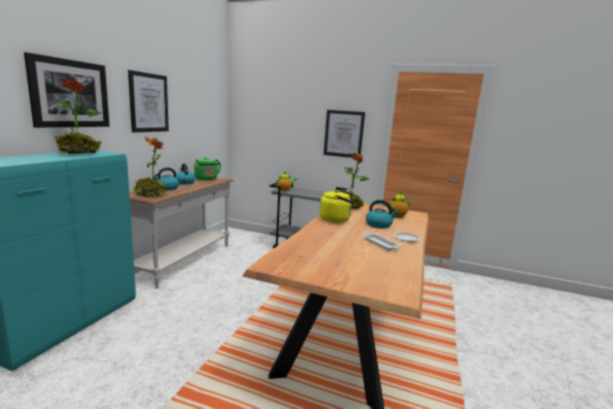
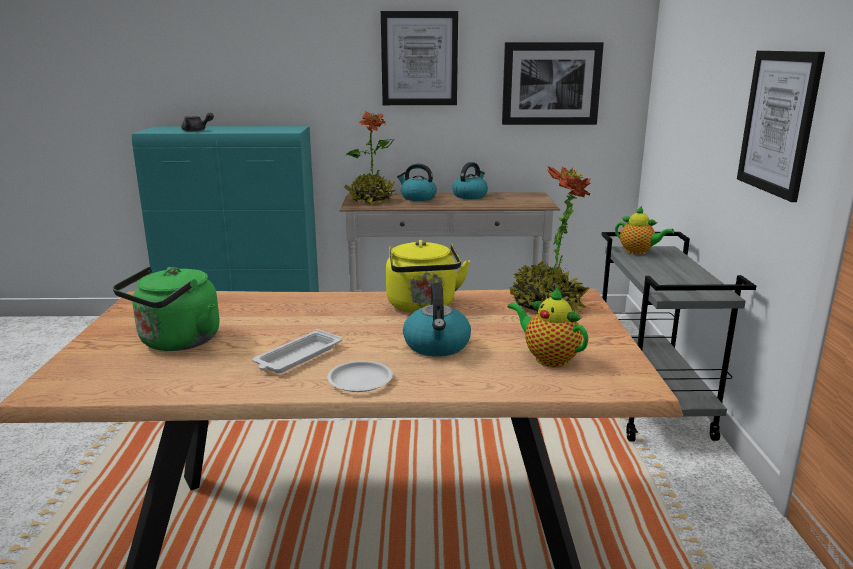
camera: 70 degrees right, 5 degrees up
picture [24,52,110,128] -> picture moved to [502,42,604,125]
potted plant [53,77,102,154] -> none
green kettle [194,157,221,180] -> green kettle moved to [113,266,220,351]
none -> grey teapot [181,113,214,132]

